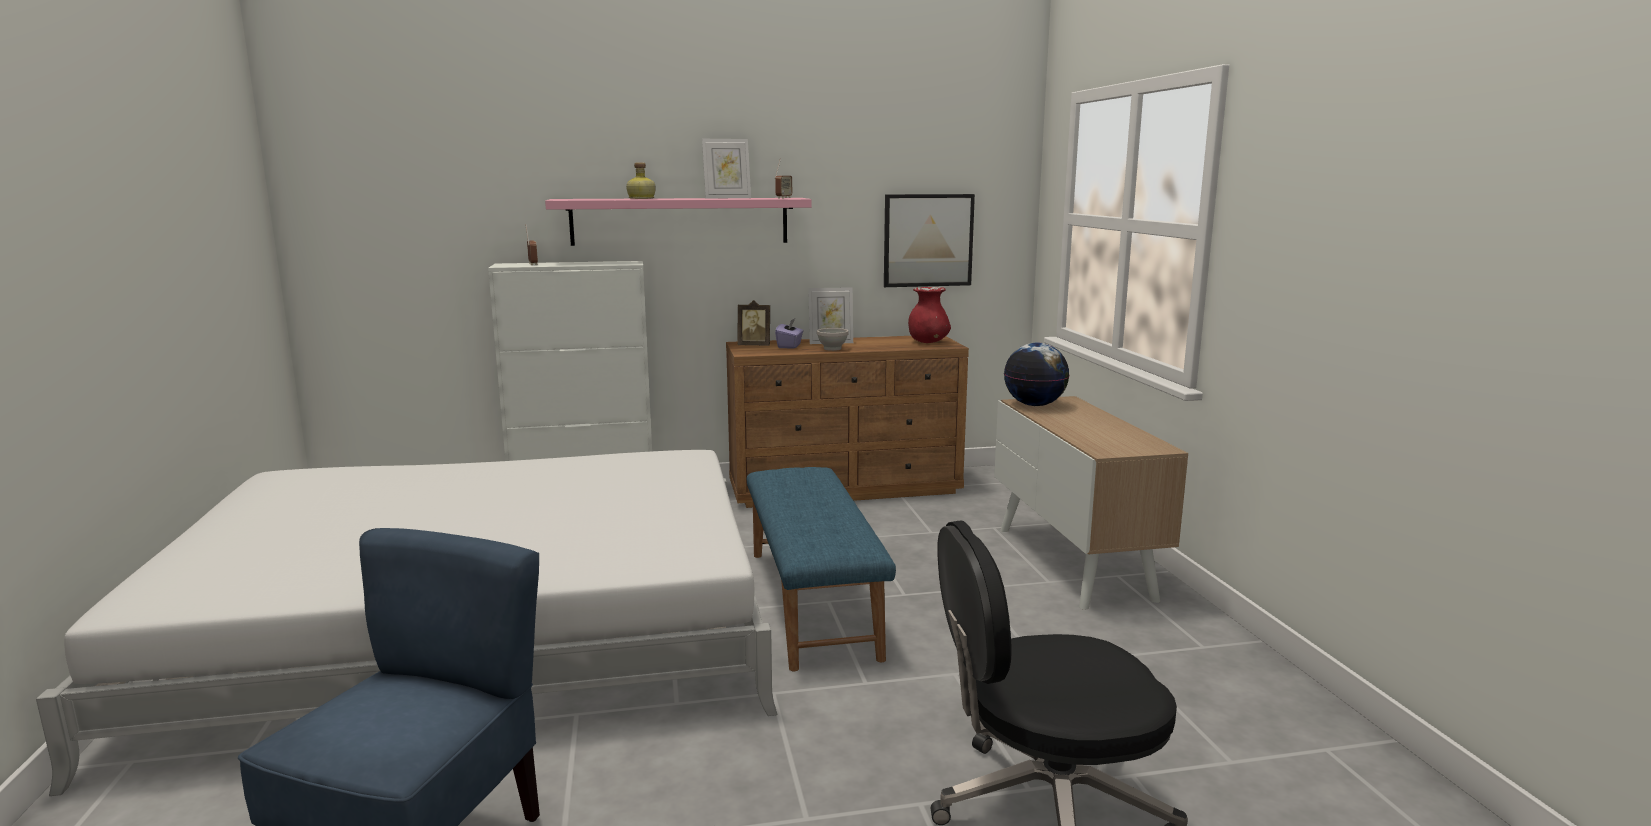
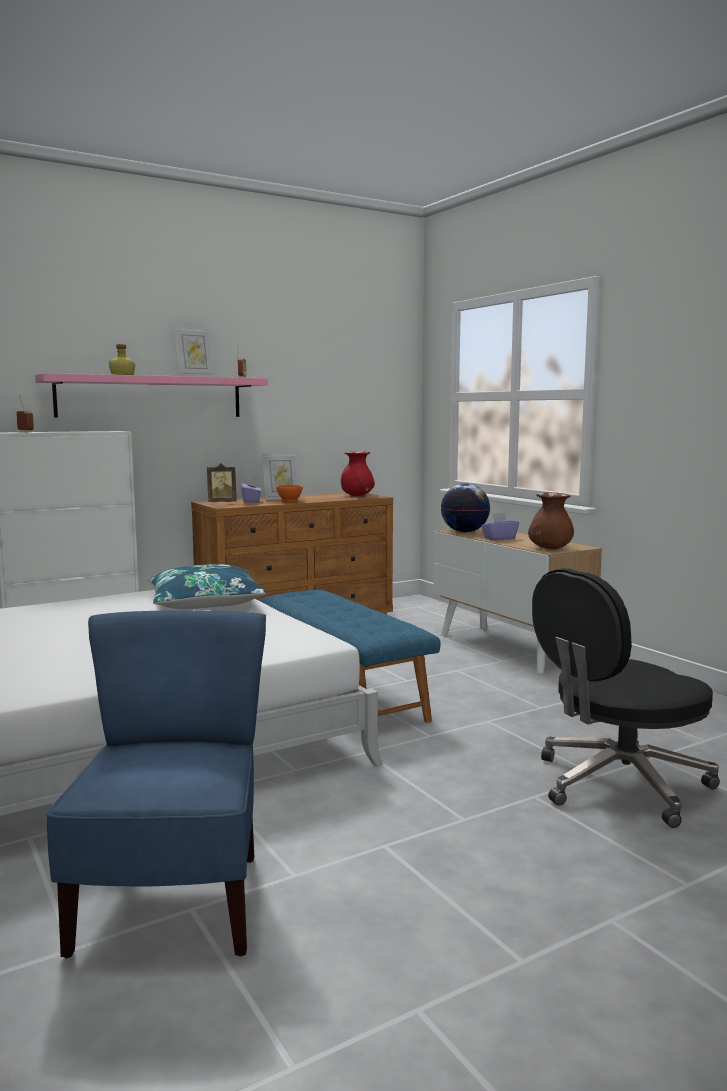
camera: 20 degrees left, 5 degrees down
white bowl [817,328,849,351] -> orange bowl [276,485,303,502]
picture [884,194,975,287] -> none
none -> blue pillow [148,564,267,609]
none -> purple tissue box [481,513,519,540]
none -> brown vase [528,492,574,550]

